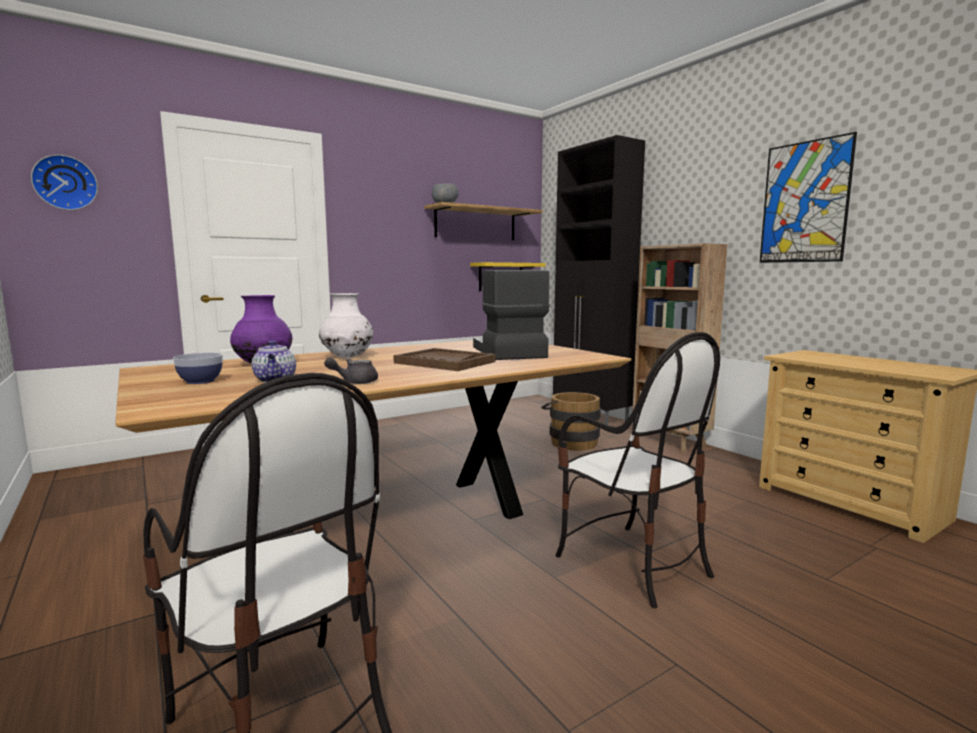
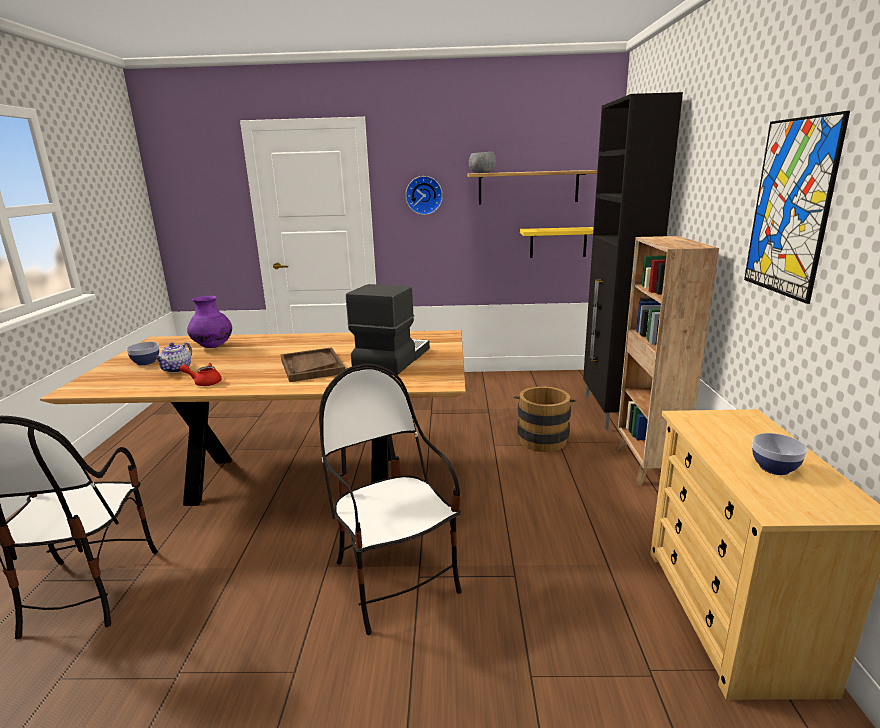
camera: 35 degrees right, 10 degrees up
wall clock [31,155,98,210] -> wall clock moved to [405,176,443,215]
white vase [319,293,373,358] -> none
grey teapot [324,357,378,384] -> red teapot [180,363,222,386]
chair [556,332,720,608] -> chair turned 150 degrees clockwise [319,364,462,635]
none -> bowl [752,433,807,475]

